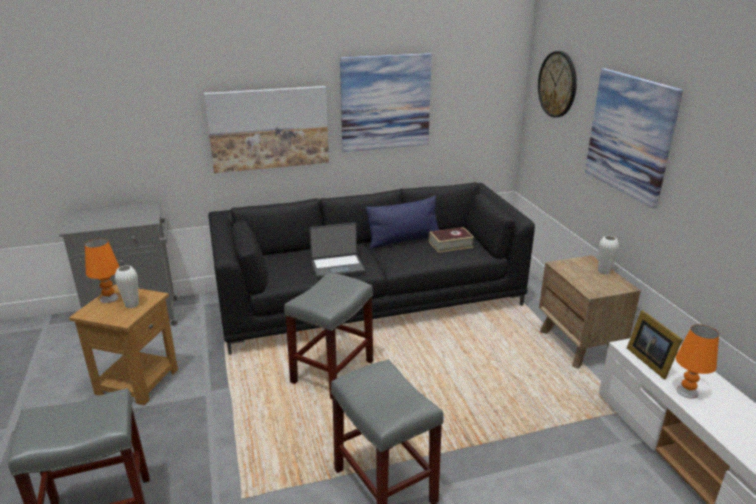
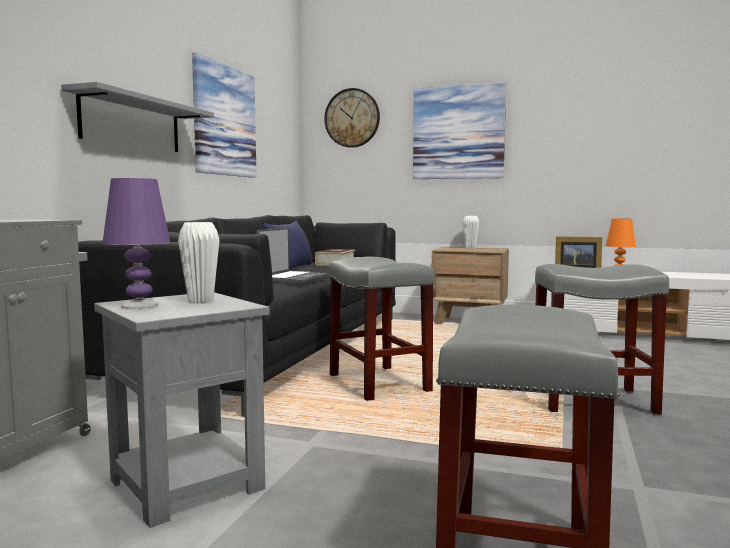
camera: 55 degrees left, 20 degrees down
brown side table [69,285,178,405] -> grey side table [94,292,269,528]
orange table lamp [85,238,119,303] -> purple table lamp [102,178,170,309]
picture [204,86,329,173] -> grey shelf [61,82,214,152]

